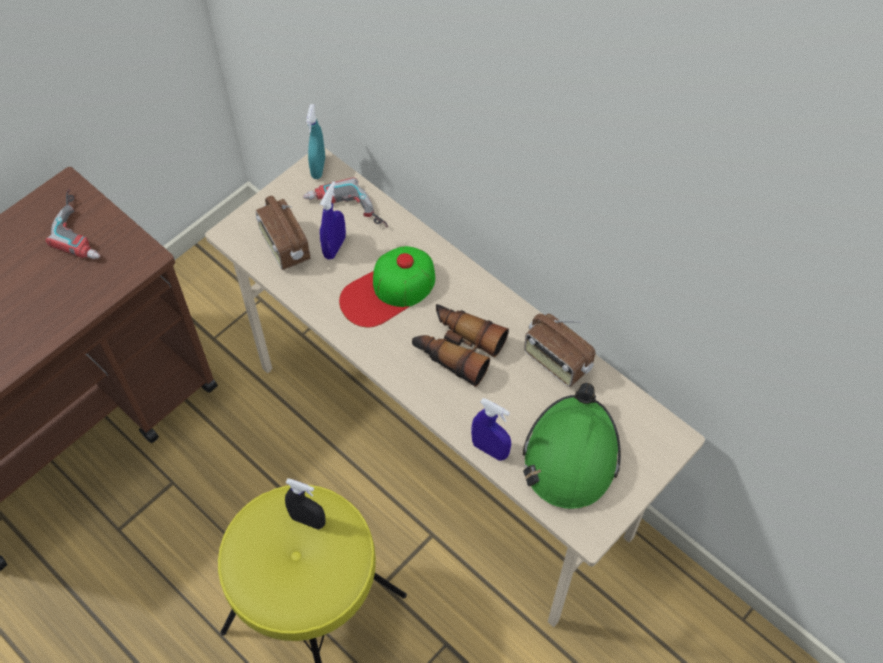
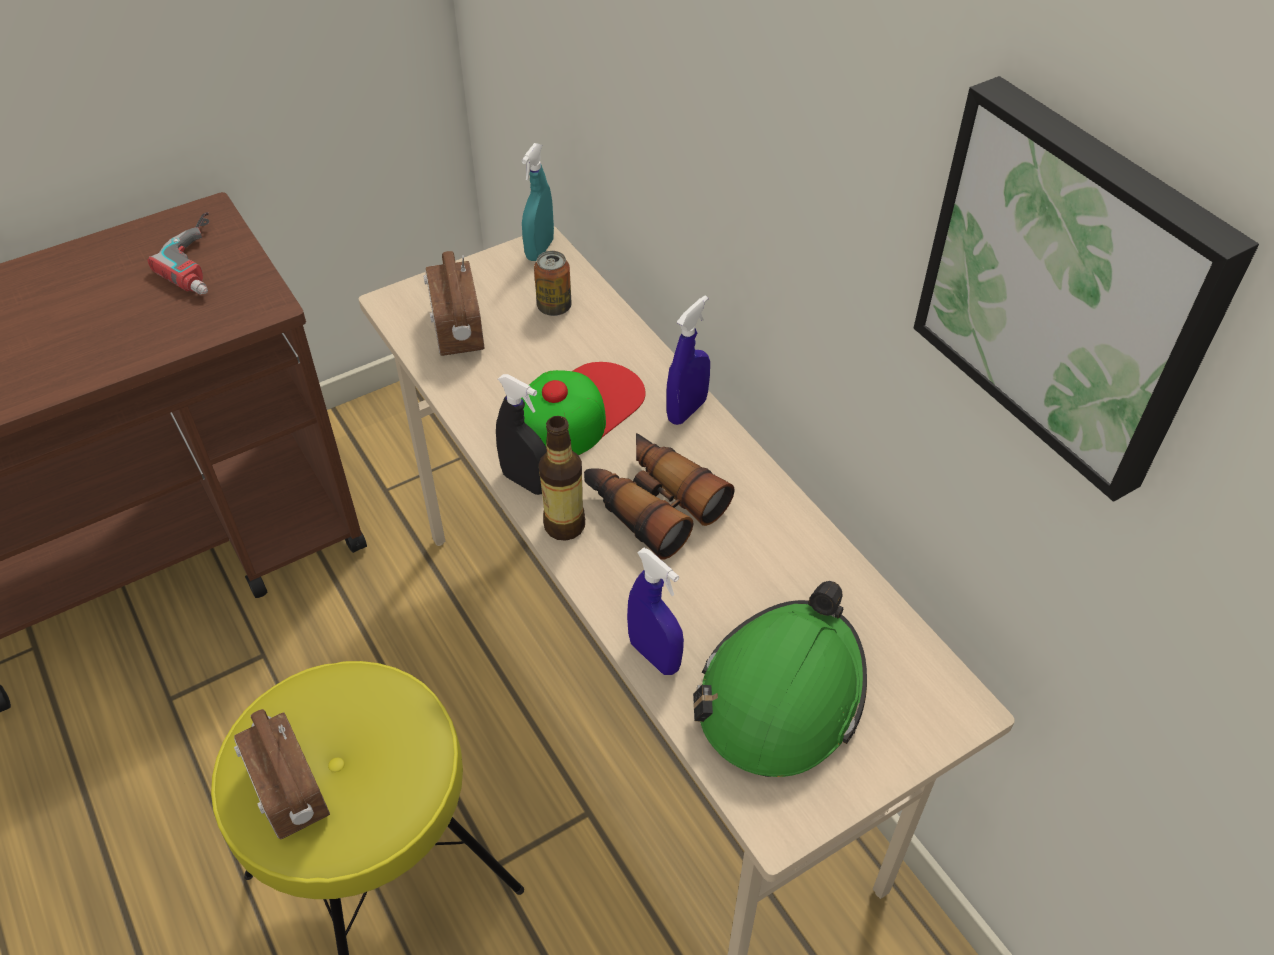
camera: 15 degrees right, 10 degrees down
black spray bottle [285,478,326,530] -> black spray bottle moved to [496,374,547,495]
power drill [303,177,388,228] -> can [534,251,572,316]
blue spray bottle [320,181,346,259] -> blue spray bottle moved to [666,296,710,425]
cap [339,246,435,328] -> cap turned 150 degrees clockwise [521,362,646,455]
radio [524,313,595,387] -> radio moved to [234,709,330,840]
none -> bottle [539,416,585,541]
none -> picture [914,76,1259,502]

